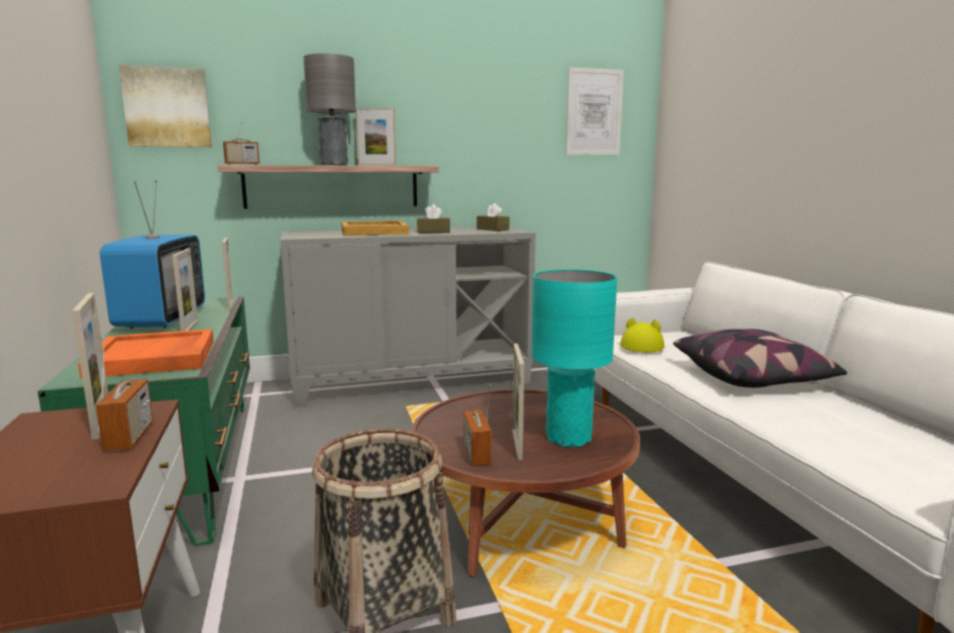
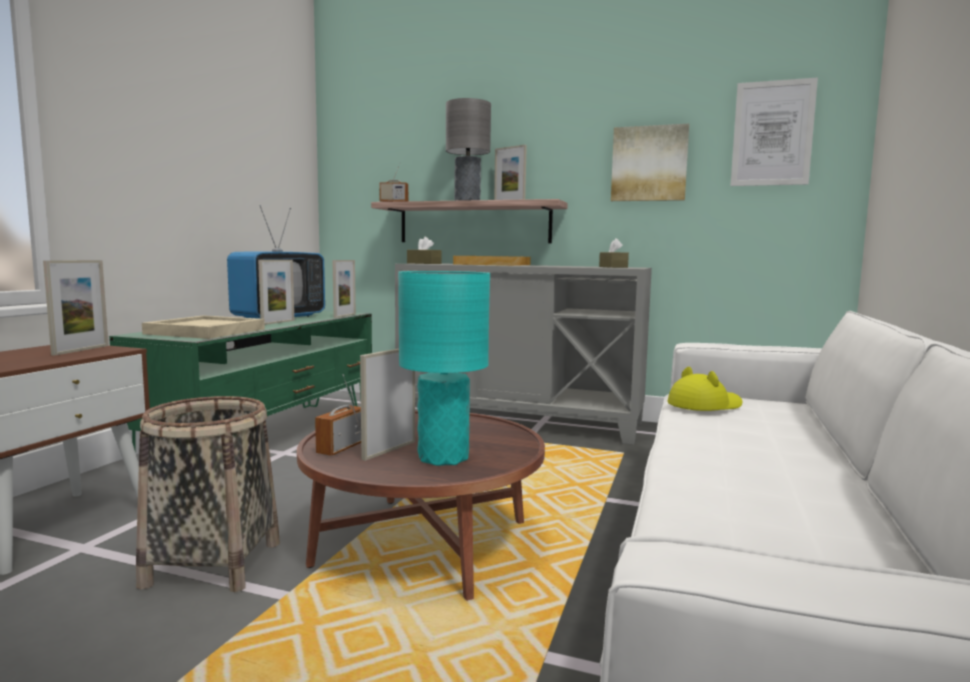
camera: 35 degrees right, 5 degrees down
orange tray [78,329,214,379] -> beige tray [142,315,265,339]
radio [96,336,153,451] -> none
picture [119,65,212,147] -> picture moved to [611,124,689,201]
brown tissue box [417,204,450,233] -> brown tissue box moved to [407,237,442,264]
pillow [673,329,847,388] -> none

